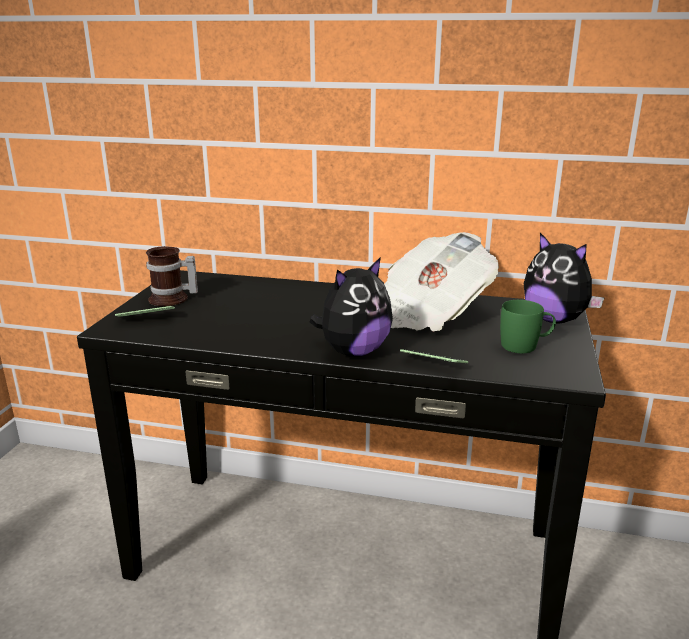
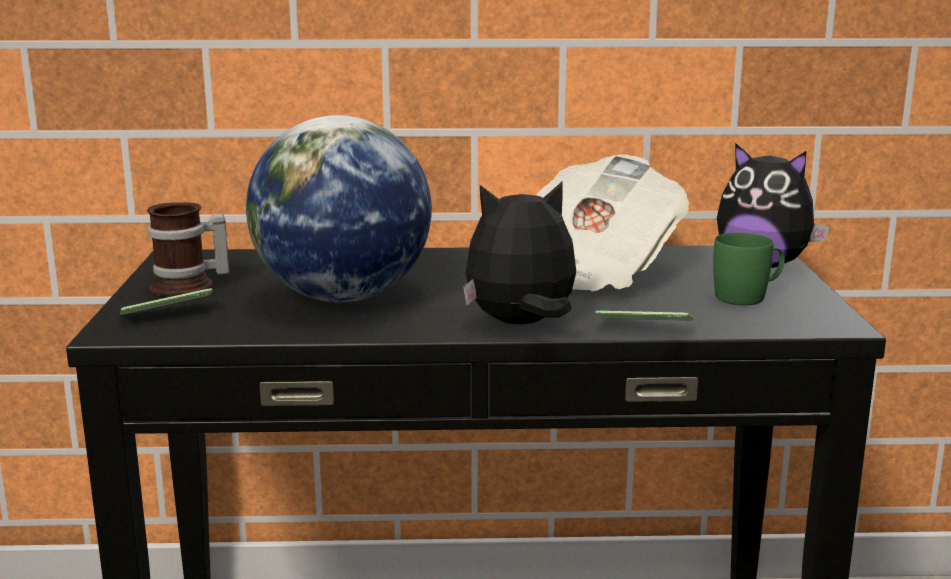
camera: 15 degrees left, 5 degrees down
plush toy [310,257,393,357] -> plush toy turned 135 degrees counterclockwise [463,181,576,324]
none -> globe [246,115,432,302]

